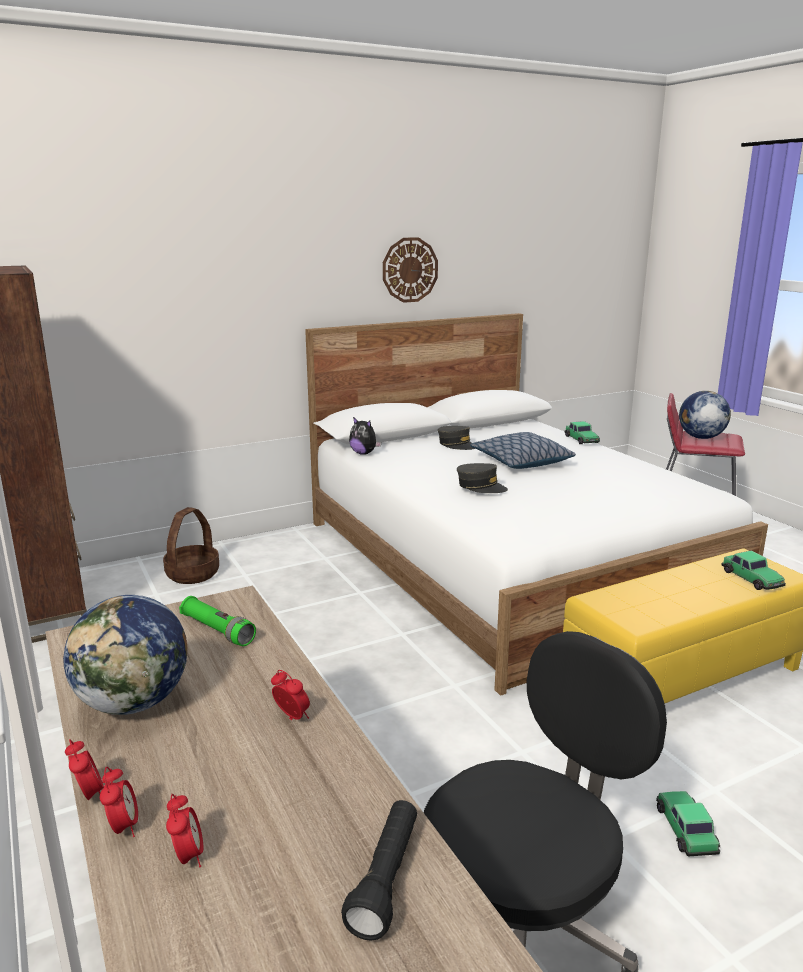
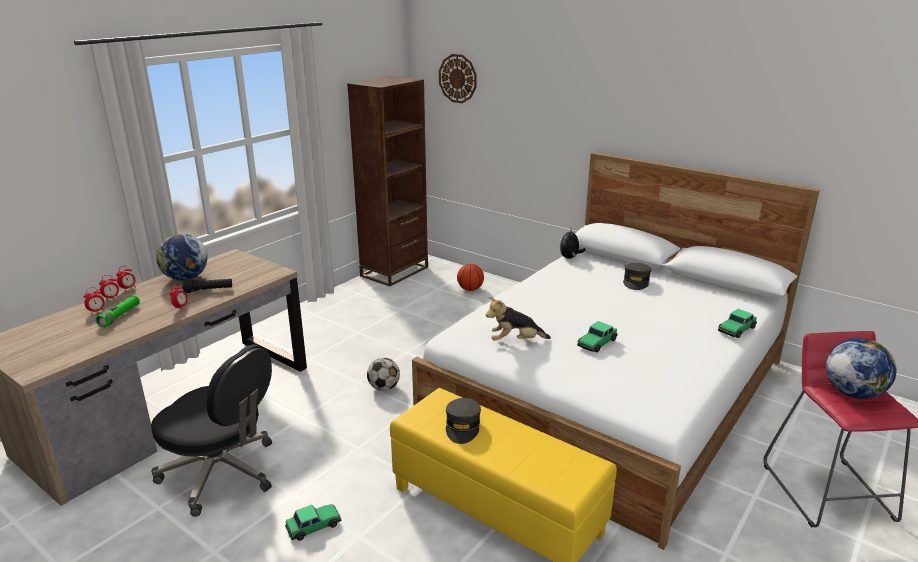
camera: 65 degrees right, 5 degrees up
basket [163,507,219,584] -> basketball [457,264,484,291]
green flashlight [179,596,256,646] -> green flashlight moved to [96,295,140,328]
black flashlight [341,800,417,941] -> black flashlight moved to [183,278,232,293]
wall clock [383,237,438,303] -> wall clock moved to [439,54,477,103]
grey cap [457,463,508,493] -> grey cap moved to [446,398,481,444]
pillow [470,432,576,469] -> none
toy car [721,550,786,590] -> toy car moved to [577,321,618,352]
none -> football [367,358,400,391]
none -> plush toy [486,297,551,341]

